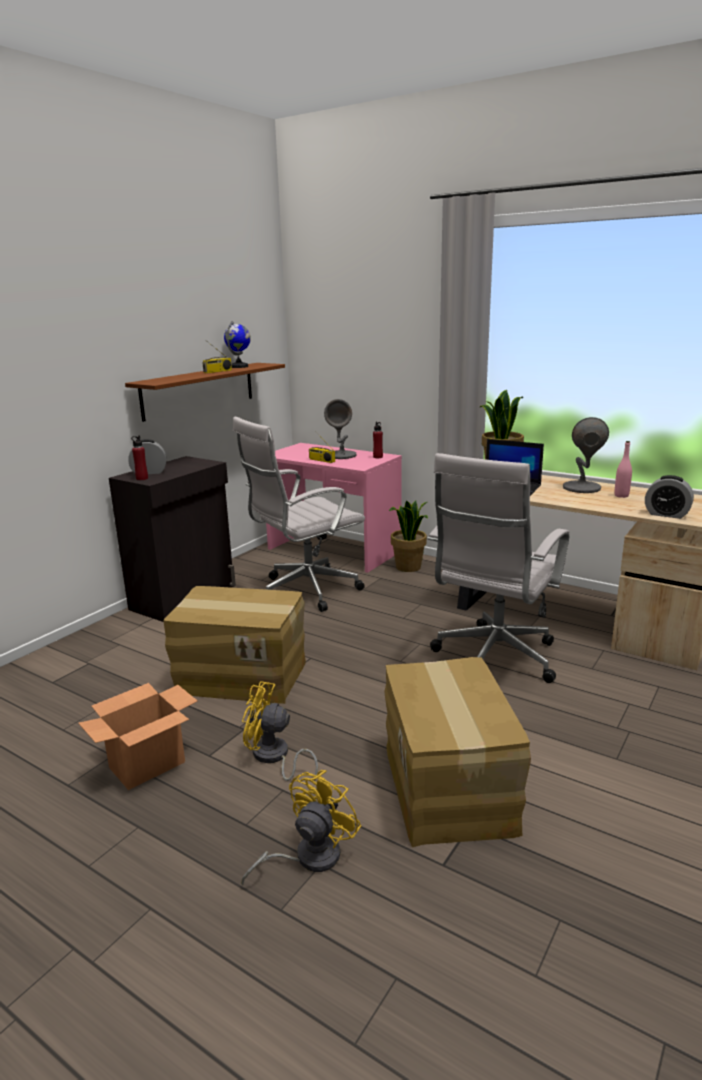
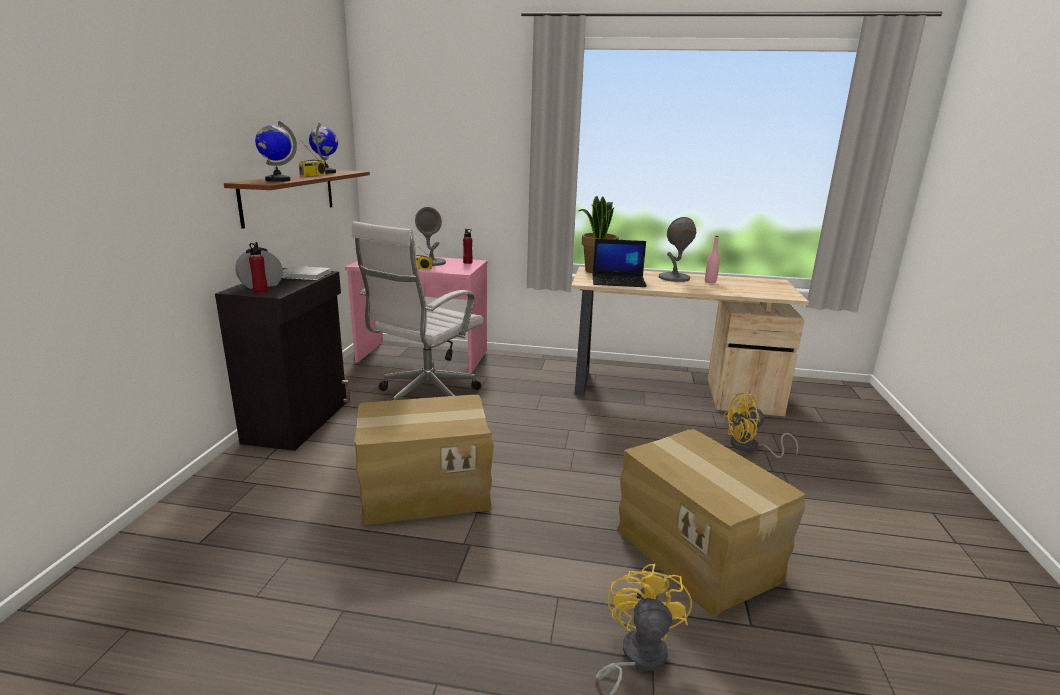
camera: 25 degrees left, 0 degrees up
cardboard box [78,683,198,790] -> none
yellow fan [242,681,318,781] -> yellow fan moved to [723,393,799,458]
potted plant [389,500,428,572] -> none
white office chair [427,453,569,683] -> none
alarm clock [645,475,694,519] -> none
none -> globe [255,121,297,182]
none -> white book [282,266,331,280]

